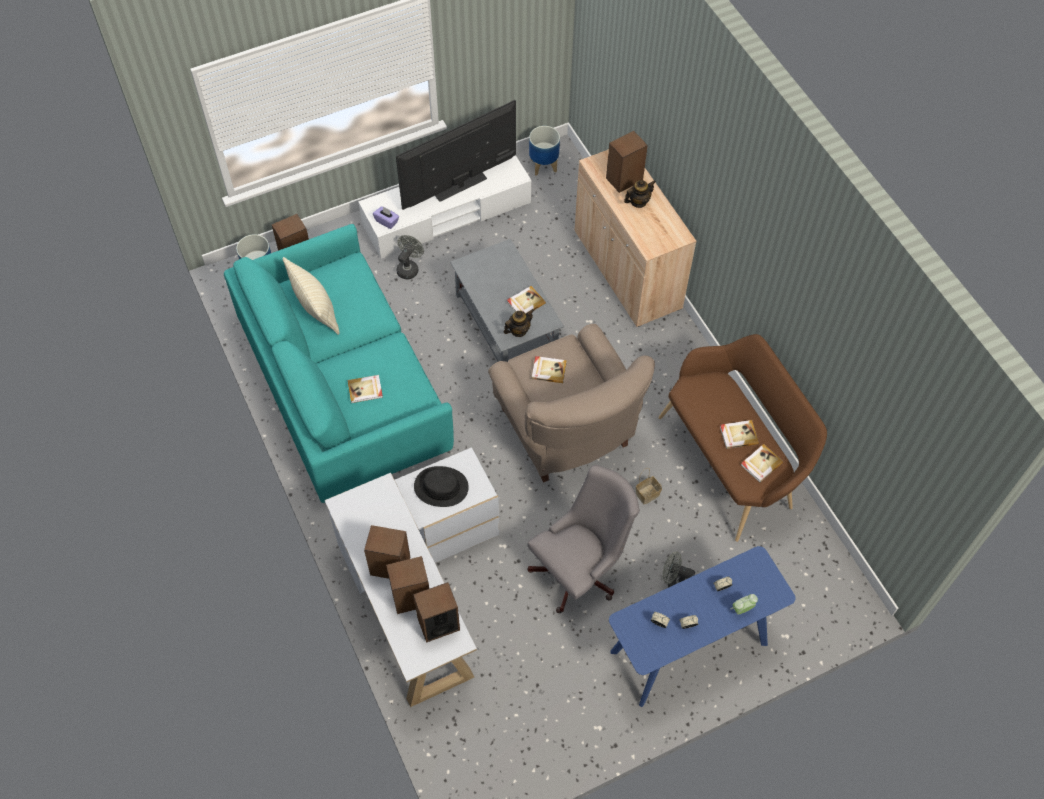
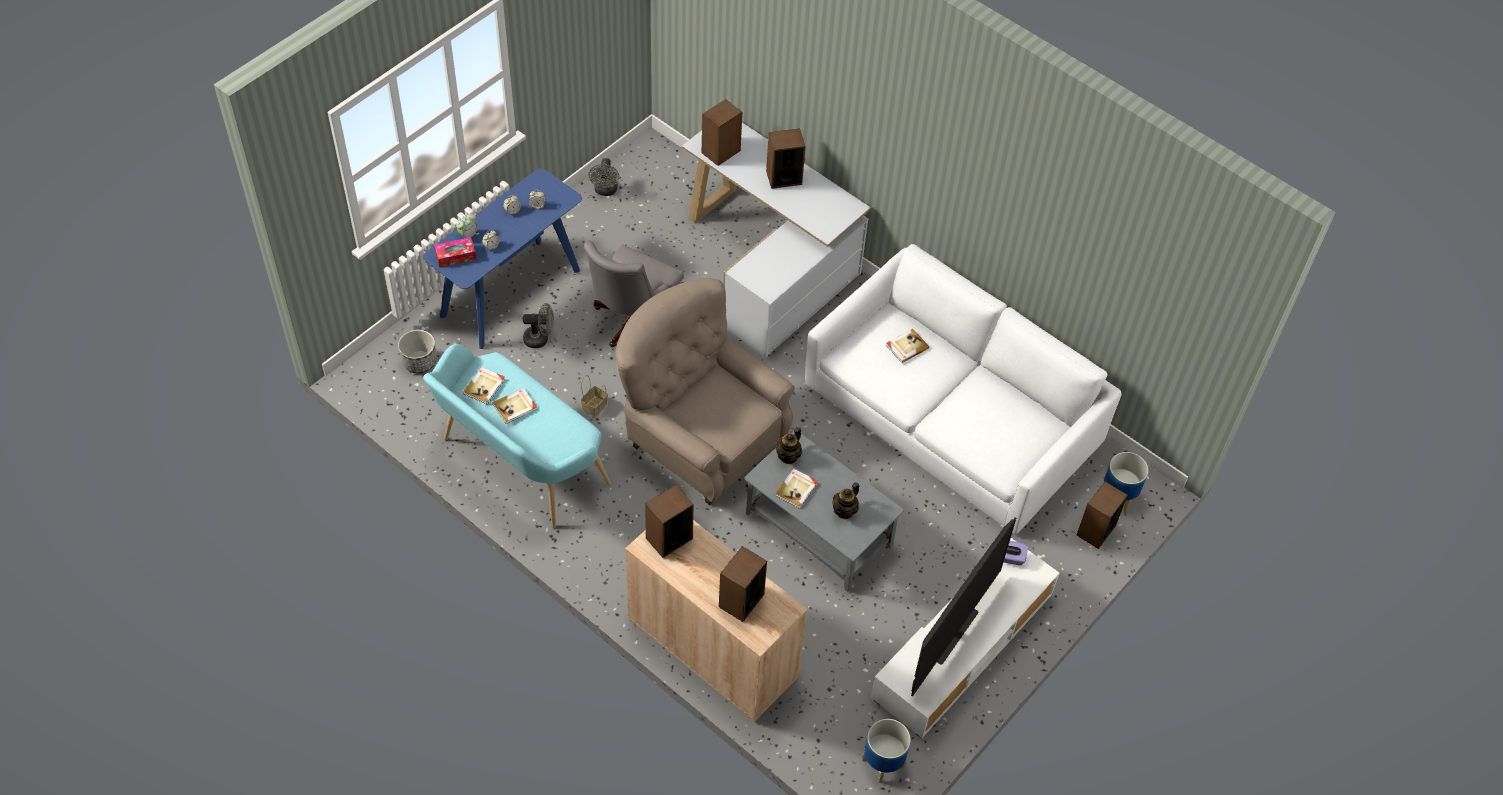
camera: 155 degrees right, 5 degrees down
turquoise sofa [224,224,454,503] -> white sofa [805,244,1121,534]
beige pillow [283,257,340,335] -> none
speaker [386,556,429,614] -> speaker moved to [645,484,694,558]
grey fan [396,235,424,279] -> grey fan moved to [589,158,619,196]
black hat [414,466,469,507] -> none
book [532,356,567,383] -> none
teapot [624,180,656,208] -> teapot moved to [833,482,859,519]
brown bench [658,334,827,542] -> turquoise bench [423,344,611,528]
none -> planter [398,330,436,374]
none -> tissue box [434,237,476,267]

